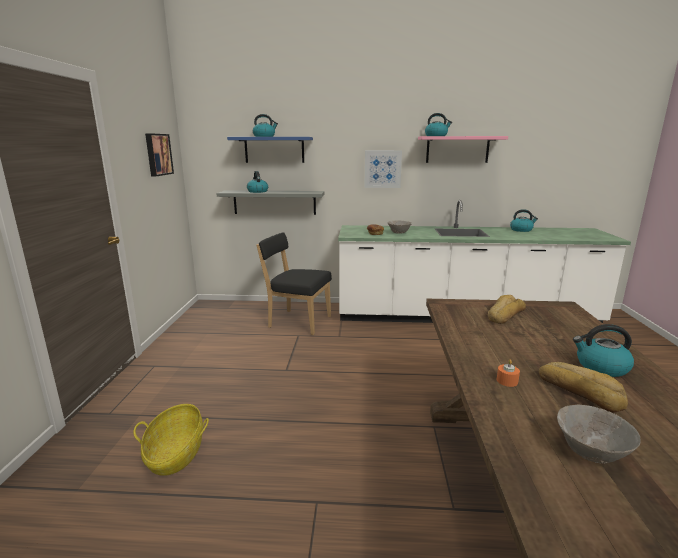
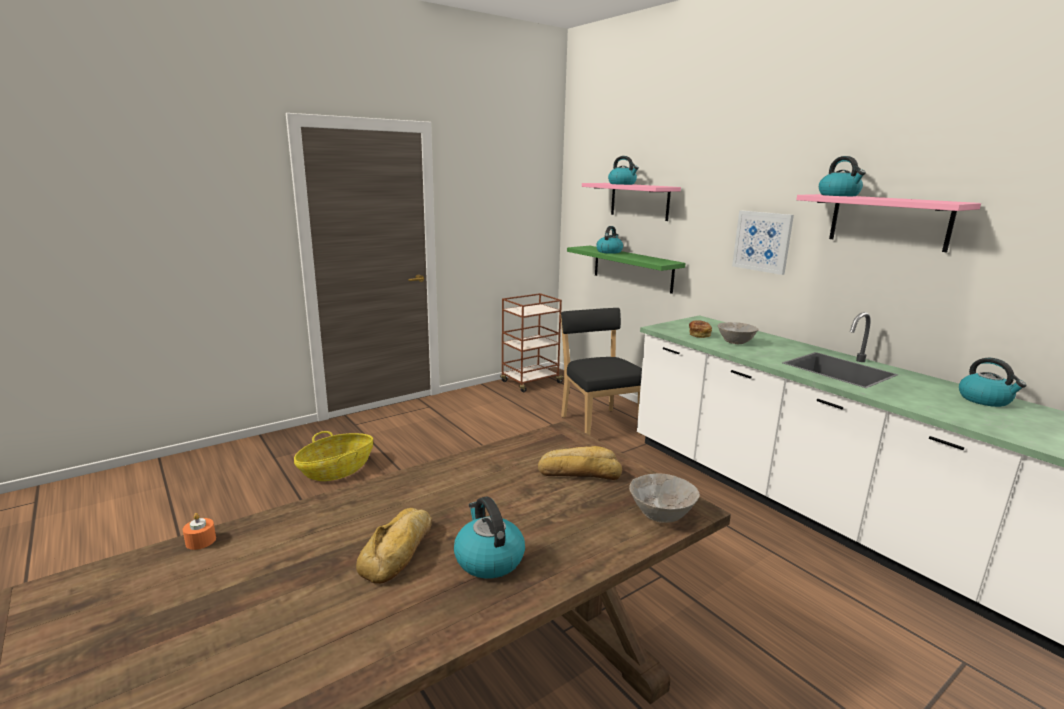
camera: 50 degrees right, 0 degrees up
picture [145,133,174,176] -> none
grey shelf [216,190,324,215] -> green shelf [567,246,685,294]
blue shelf [227,137,313,163] -> pink shelf [582,183,681,221]
orange candle [497,360,520,387] -> orange candle moved to [183,513,216,550]
grey bowl [557,405,641,464] -> grey bowl moved to [629,474,700,523]
none -> brown cart [500,293,564,392]

